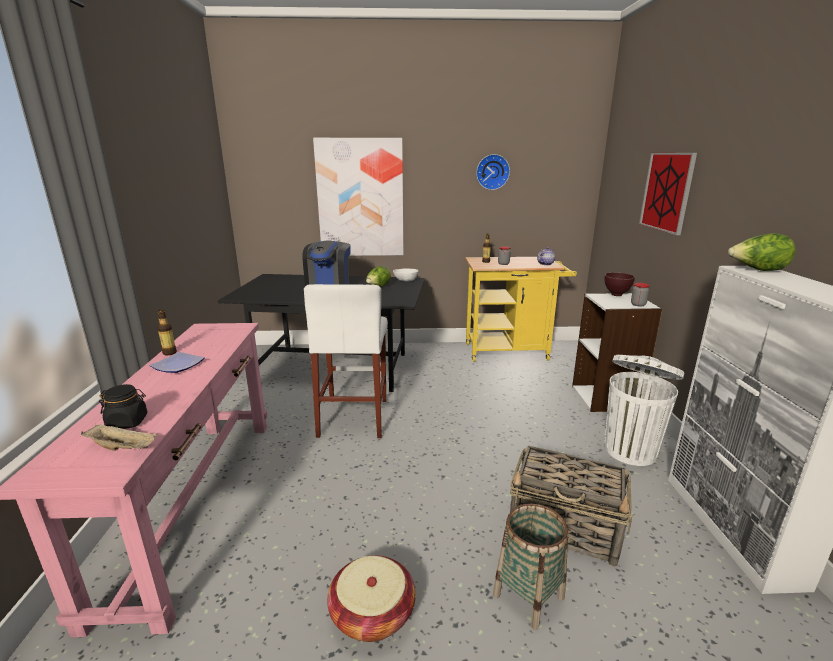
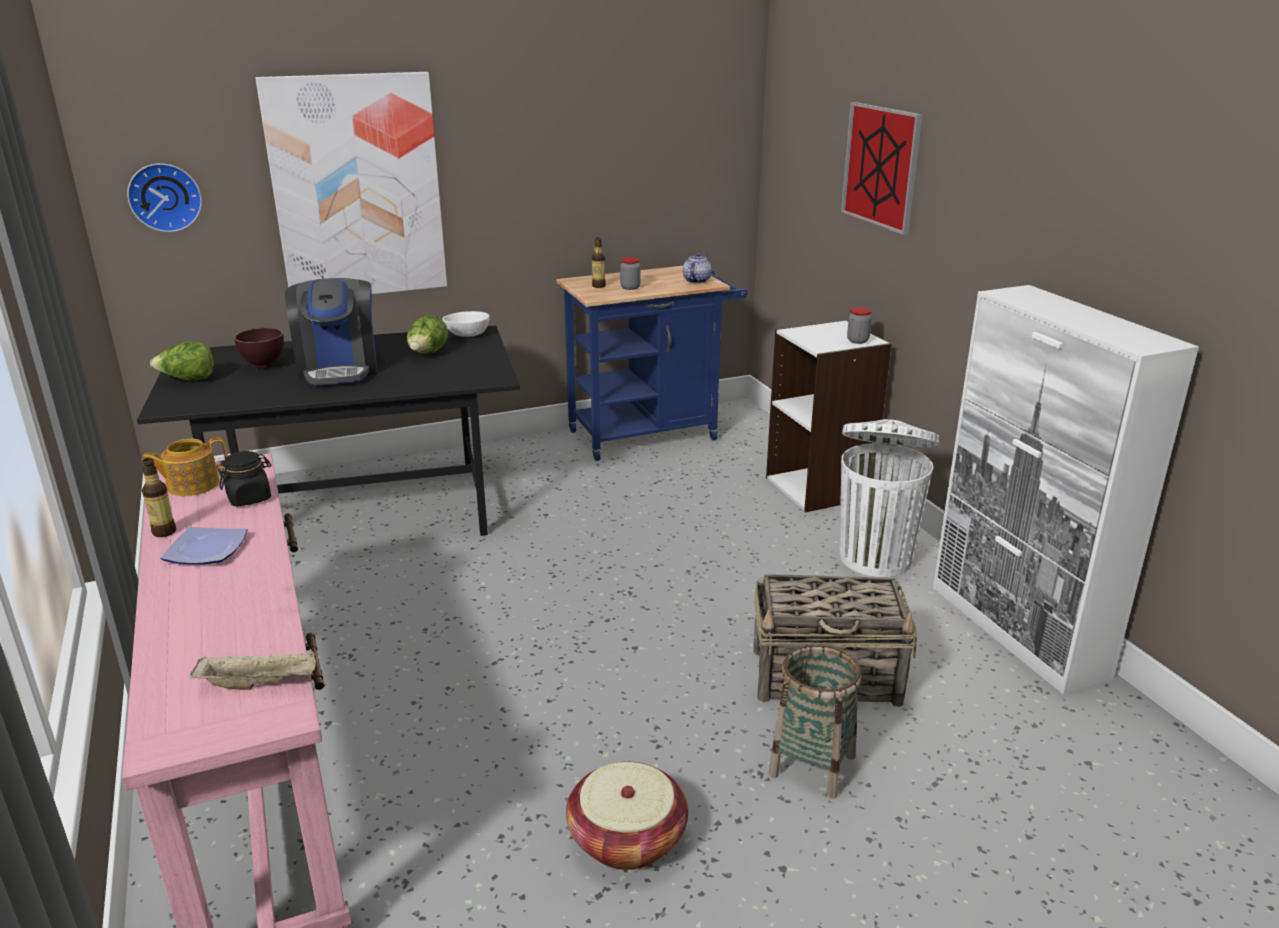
camera: 20 degrees left, 5 degrees up
black jar [99,384,147,429] -> black jar moved to [218,451,271,507]
white stool [304,284,388,438] -> none
yellow cart [465,257,577,362] -> blue cart [557,266,748,461]
wall clock [476,154,510,190] -> wall clock moved to [127,163,202,232]
brown bowl [604,272,635,296] -> brown bowl moved to [234,328,284,369]
lettuce [728,233,795,271] -> lettuce moved to [150,341,214,381]
none -> teapot [142,437,228,496]

